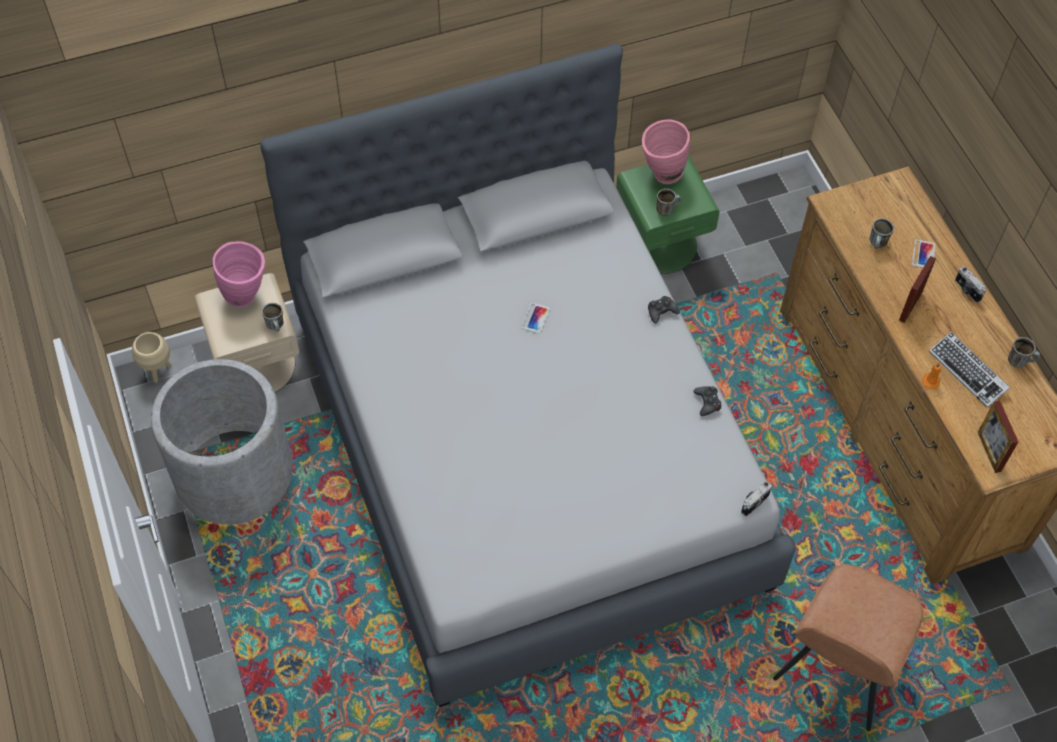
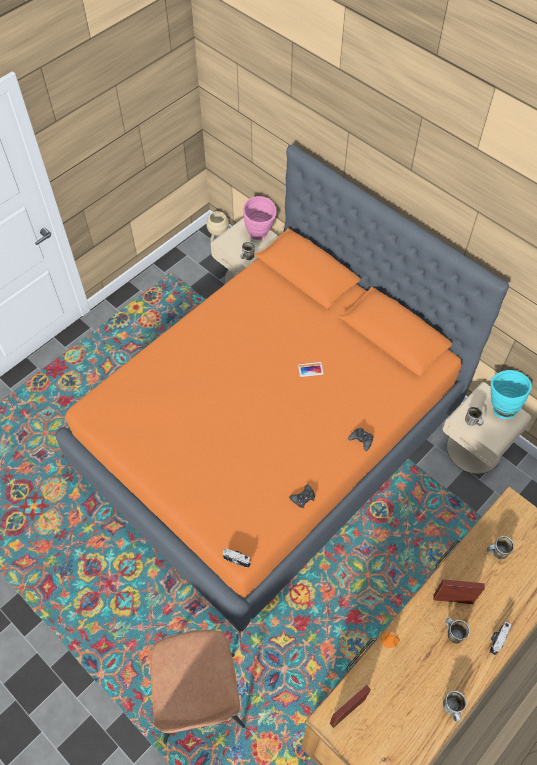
camera: 65 degrees right, 0 degrees up
grey planter [151,359,293,525] -> none
grey bed [260,44,796,707] -> orange bed [55,145,509,632]
green nightstand [616,155,720,274] -> beige nightstand [443,382,532,474]
pink vase [642,119,690,184] -> turquoise vase [491,370,532,419]
brown chair [773,564,923,731] -> brown chair turned 105 degrees counterclockwise [150,629,245,743]
phone [912,240,936,268] -> none
keyboard [929,332,1010,408] -> none
none -> mug [445,618,470,644]

